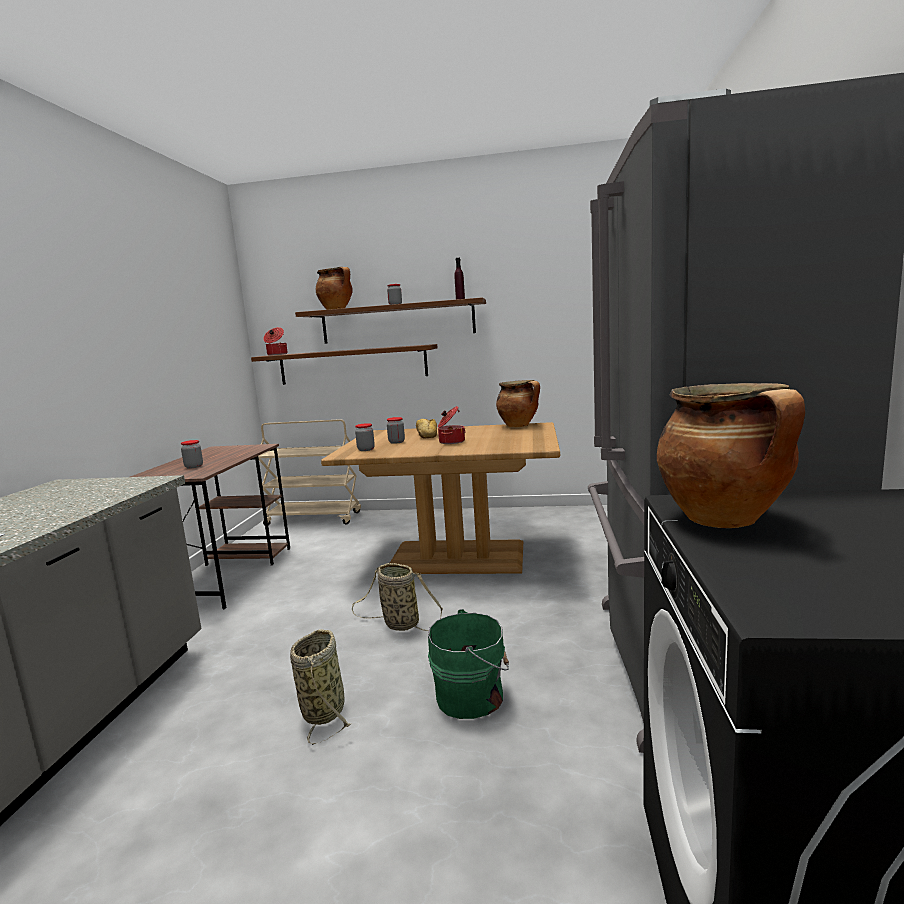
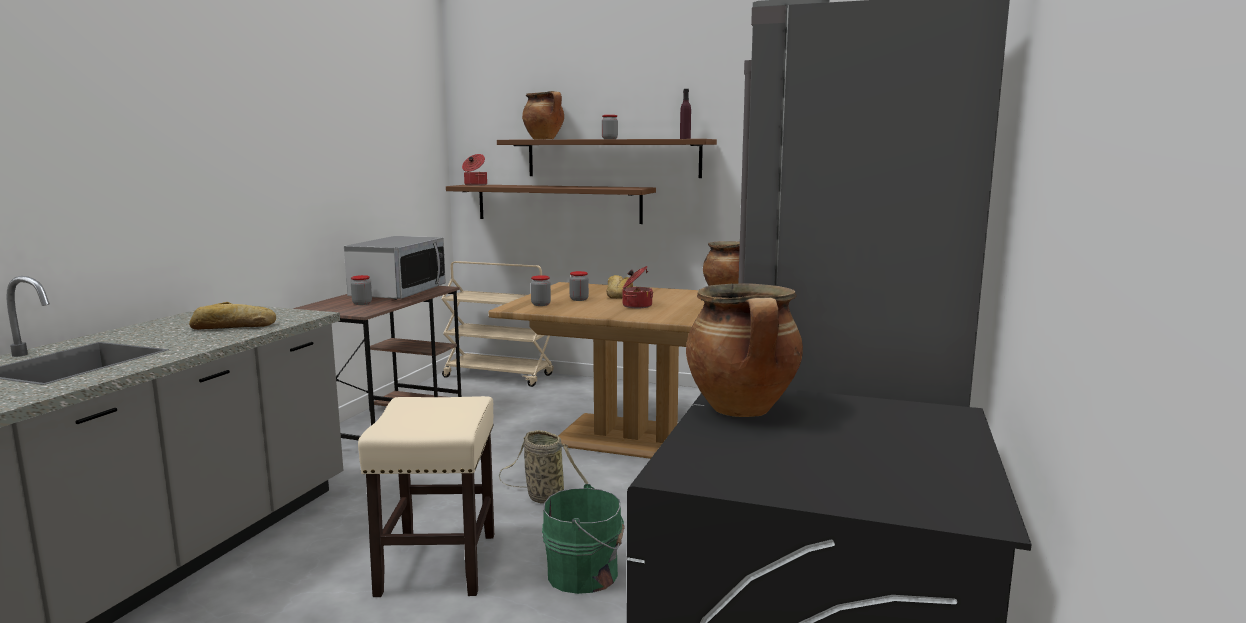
camera: 10 degrees right, 0 degrees up
basket [290,629,350,745] -> beige stool [358,396,494,597]
none -> bread [189,302,276,330]
none -> microwave [344,236,446,300]

